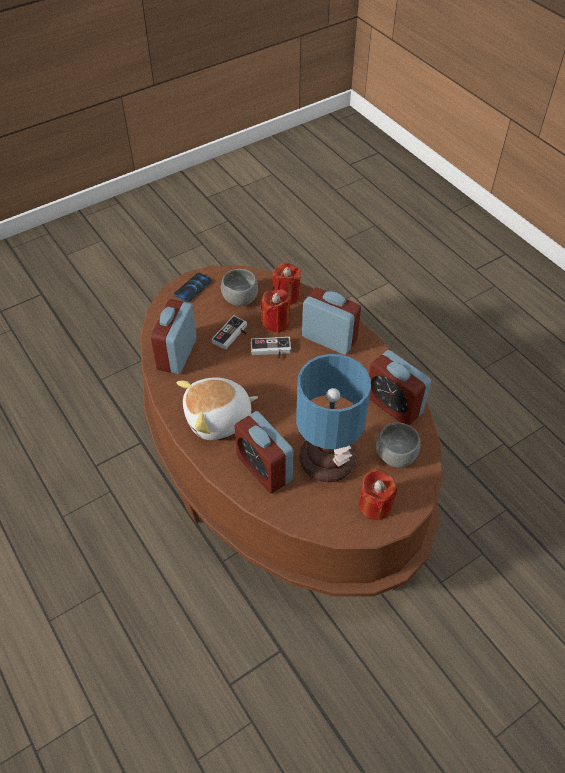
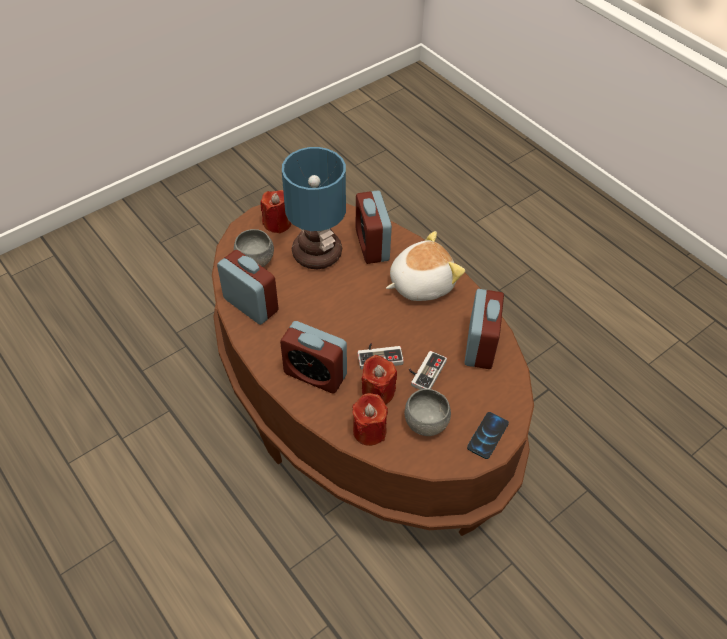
camera: 175 degrees right, 0 degrees up
alarm clock [235,411,294,494] -> alarm clock turned 150 degrees counterclockwise [356,190,392,264]

